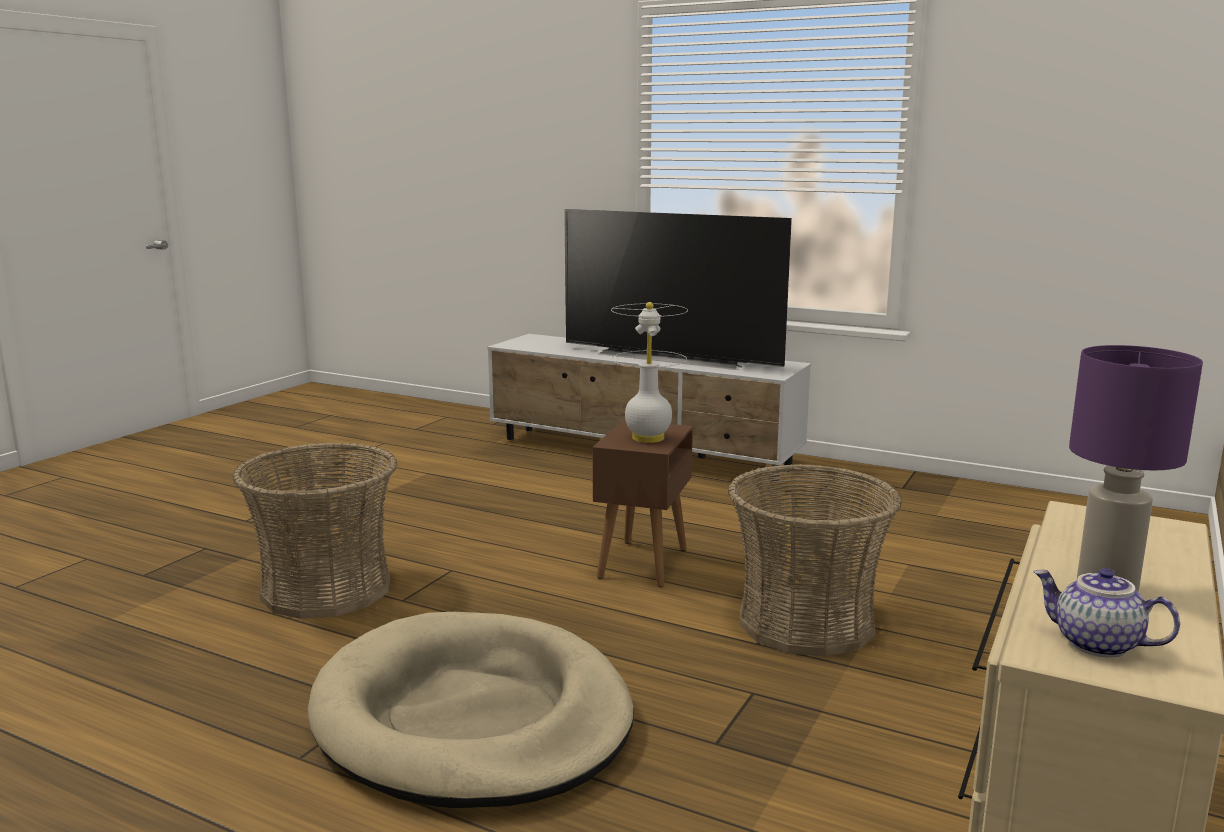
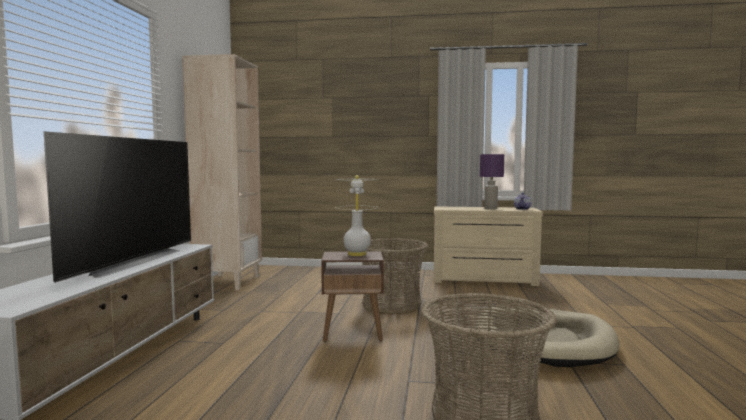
camera: 110 degrees left, 10 degrees down
none -> beige bookcase [182,54,262,290]

